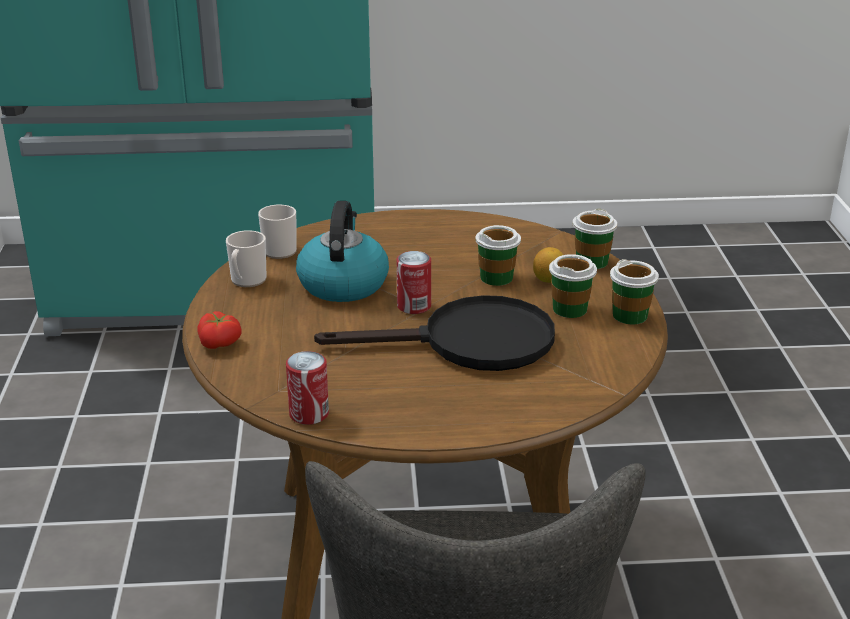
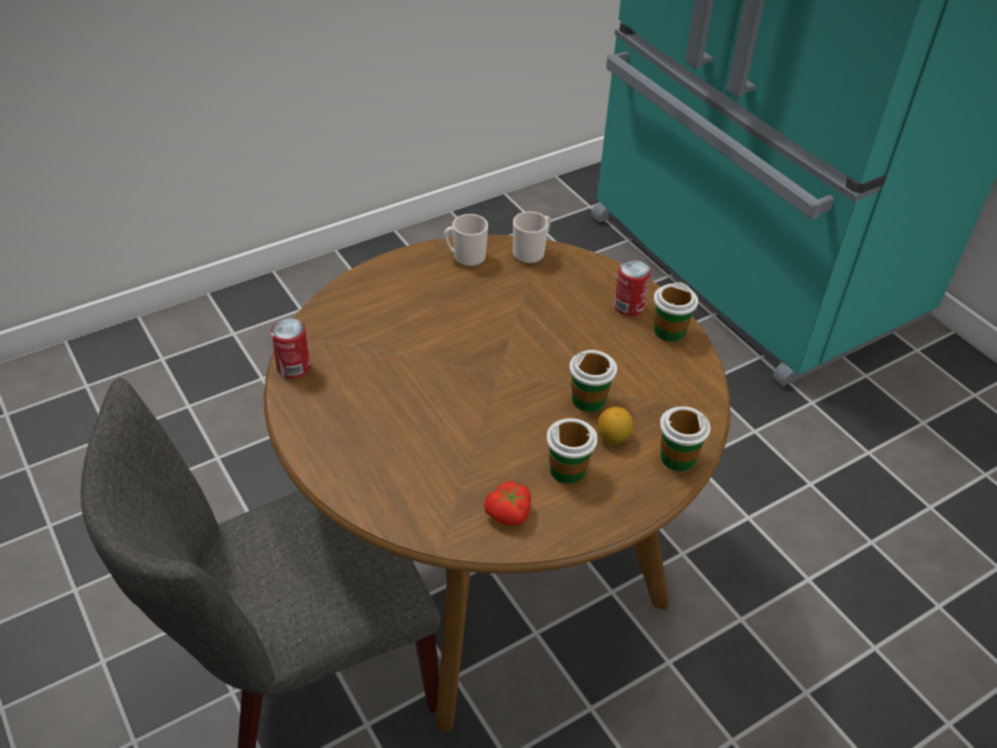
camera: 60 degrees right, 15 degrees up
tomato [197,311,242,349] -> tomato moved to [484,482,531,525]
kettle [296,201,389,302] -> none
black frying pan [314,295,555,371] -> none
can [397,251,431,314] -> can moved to [614,260,651,316]
cup [610,259,659,324] -> cup moved to [654,282,698,342]

